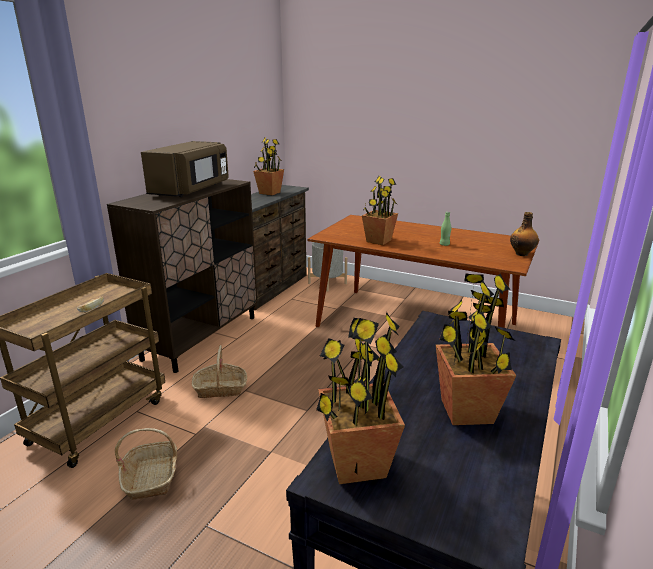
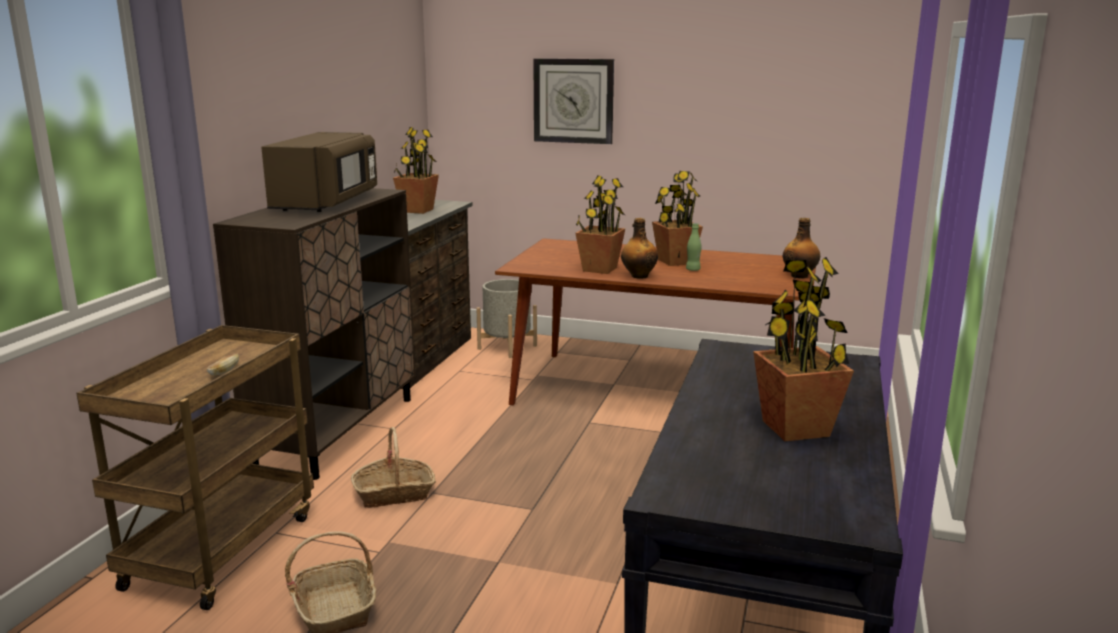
camera: 10 degrees left, 5 degrees down
potted plant [316,312,405,484] -> potted plant moved to [652,171,703,266]
none -> wall clock [533,58,614,144]
none -> bottle [621,218,658,279]

